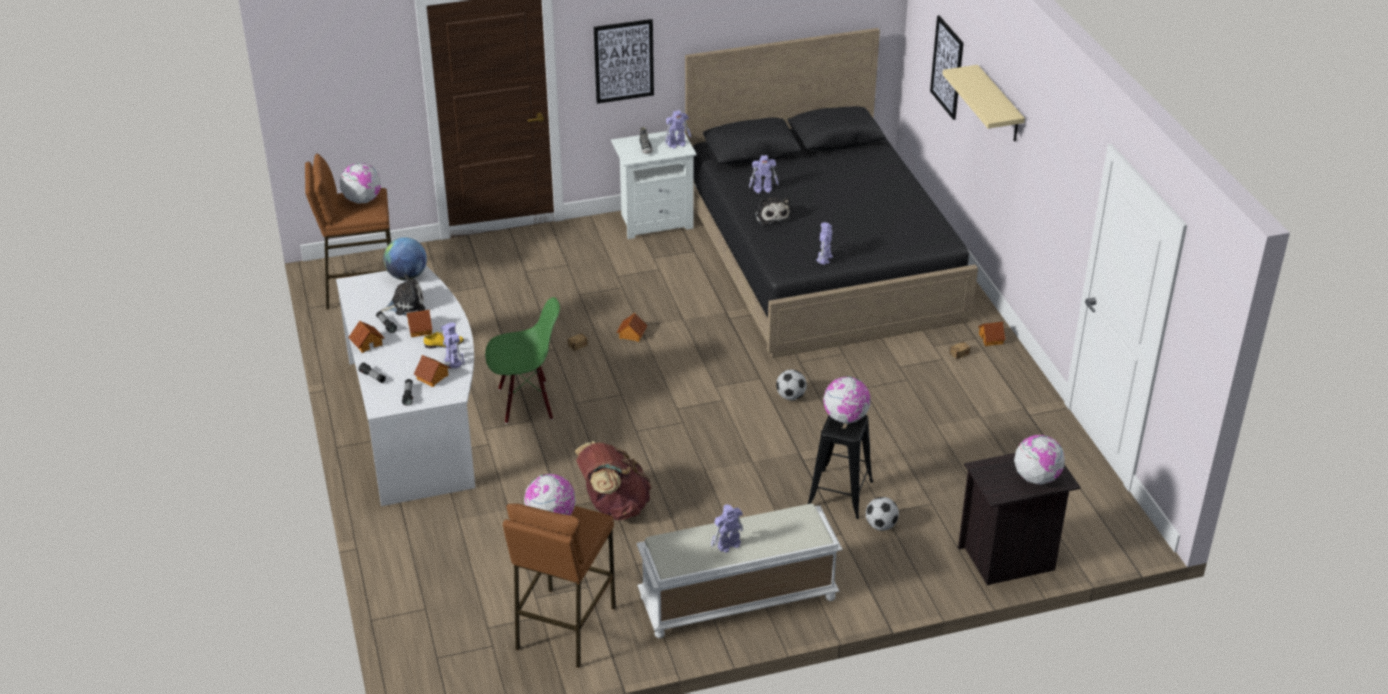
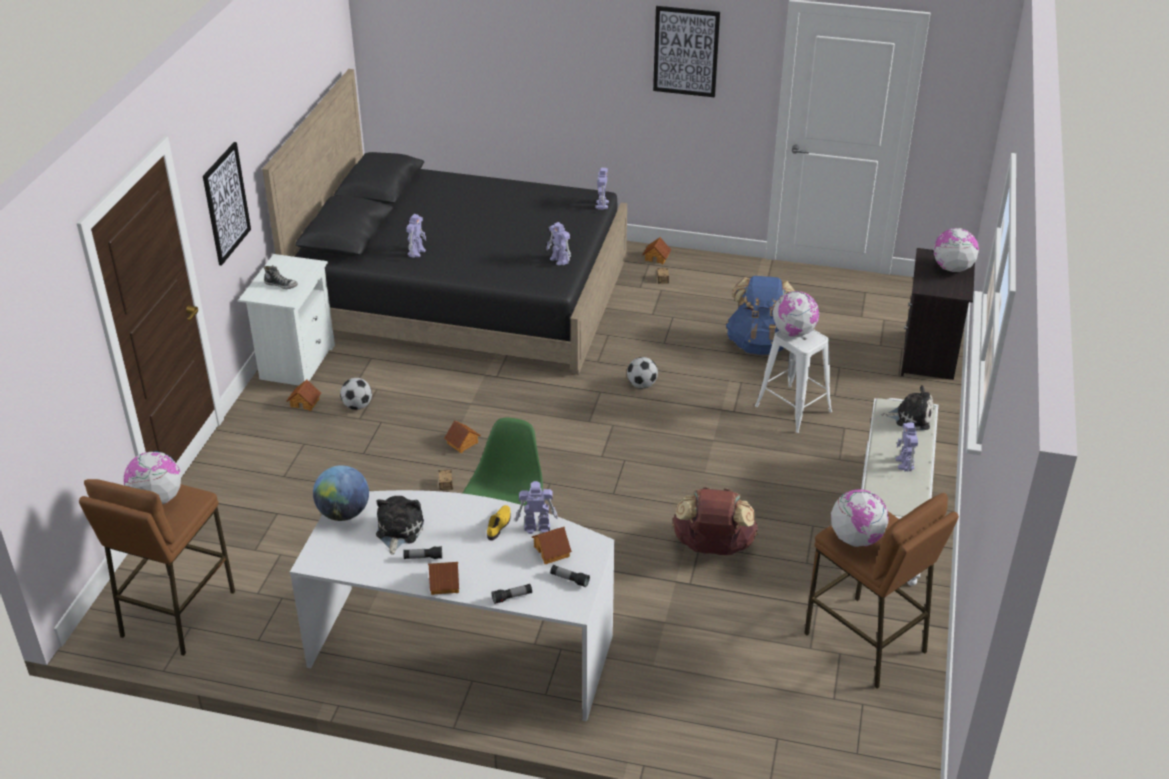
camera: 60 degrees left, 0 degrees up
toy house [407,310,432,337] -> toy house moved to [287,380,321,411]
toy robot [665,110,691,149] -> toy robot moved to [595,168,609,210]
plush toy [755,197,790,225] -> plush toy moved to [881,385,933,430]
black stool [808,415,873,519] -> white stool [755,329,832,433]
football [866,497,899,531] -> football moved to [340,378,372,410]
picture [930,16,964,120] -> picture moved to [653,6,720,97]
beige shelf [942,65,1025,141] -> none
none -> blue backpack [726,276,795,355]

